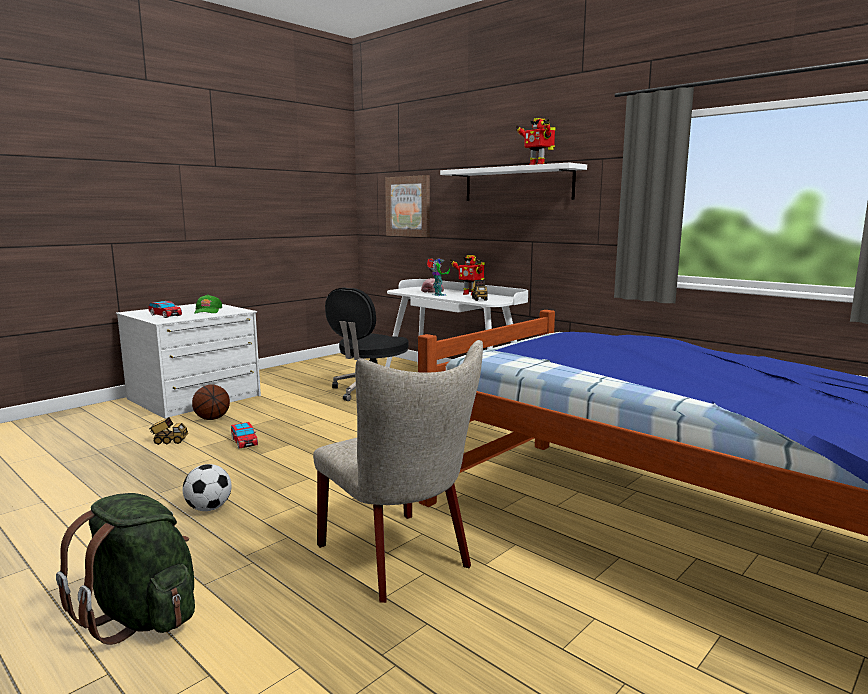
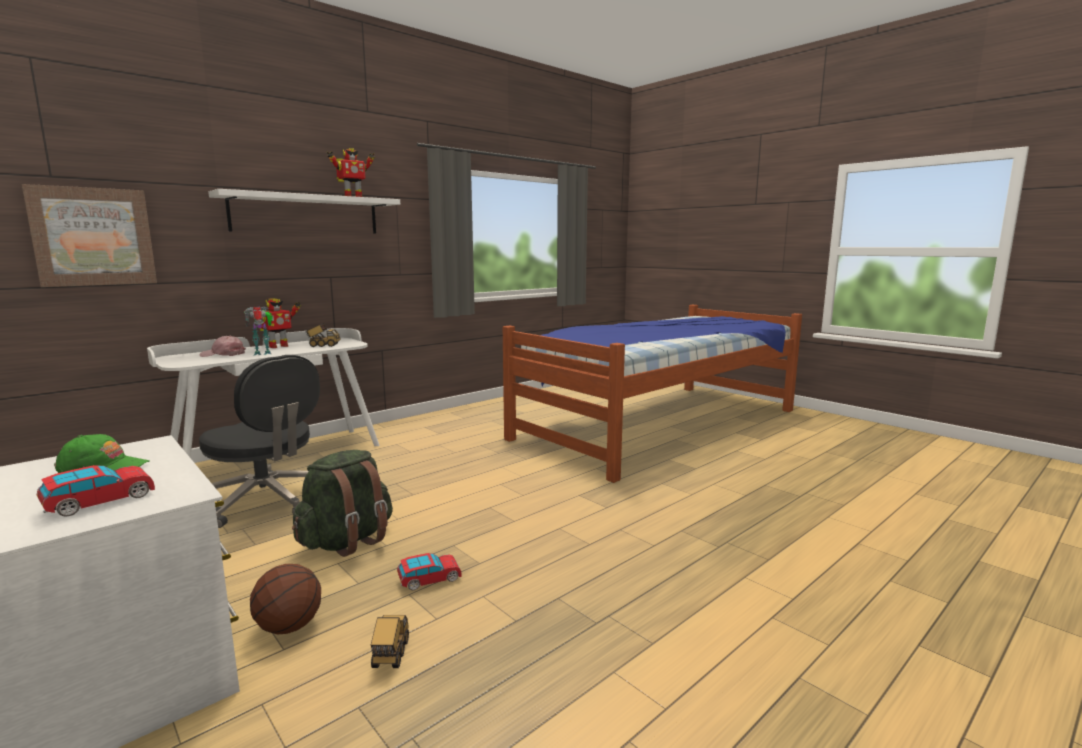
camera: 85 degrees left, 0 degrees up
green backpack [56,493,195,645] -> green backpack moved to [292,450,393,557]
football [183,464,232,511] -> none
beige chair [313,340,483,603] -> none

